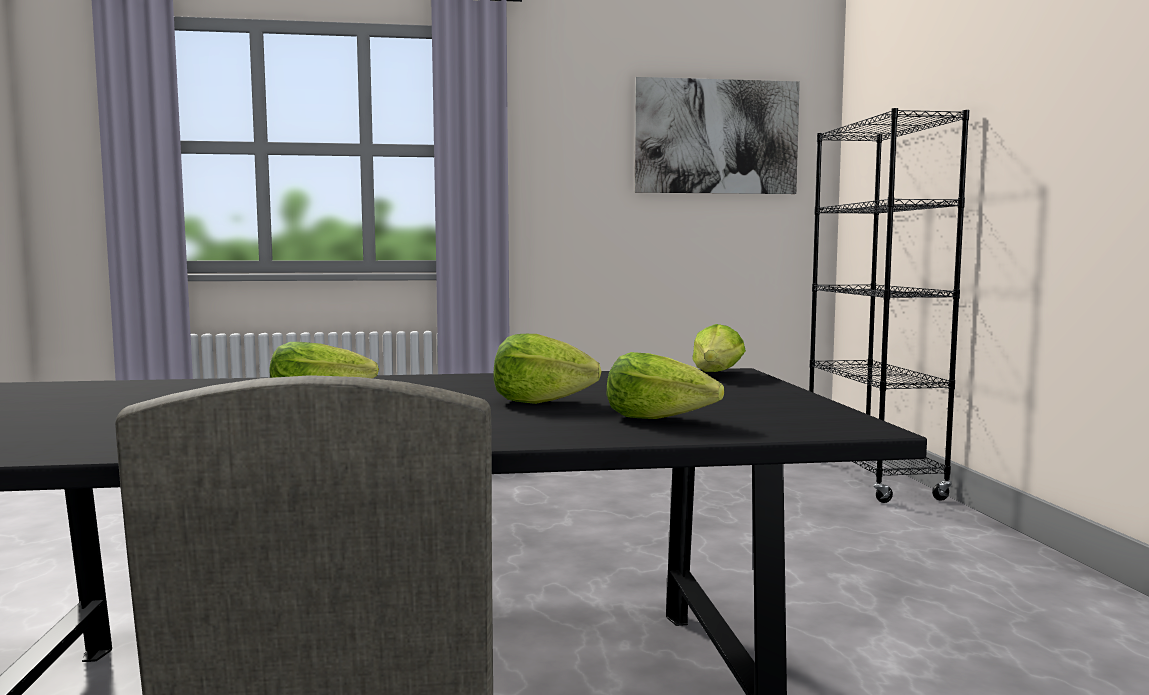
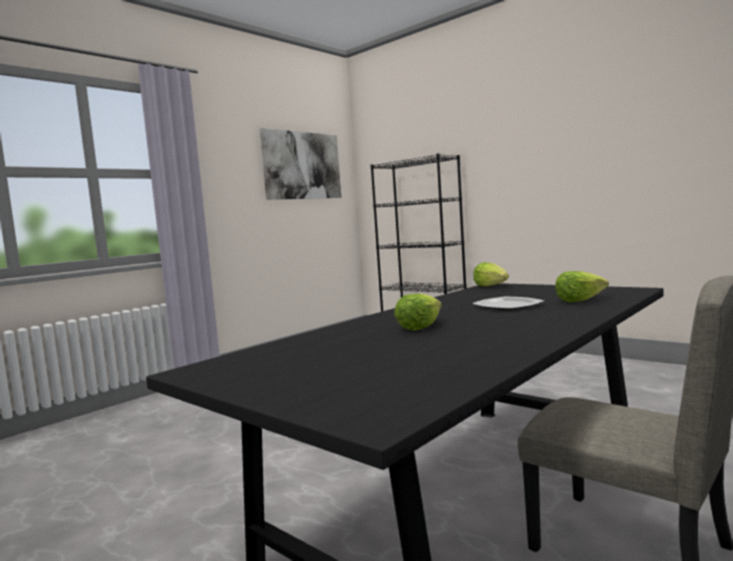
camera: 40 degrees left, 0 degrees up
lettuce [494,334,601,404] -> plate [472,296,544,311]

